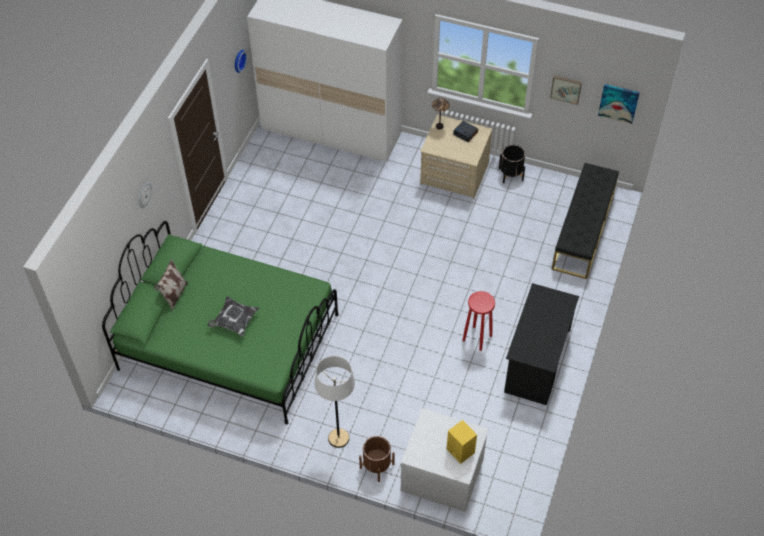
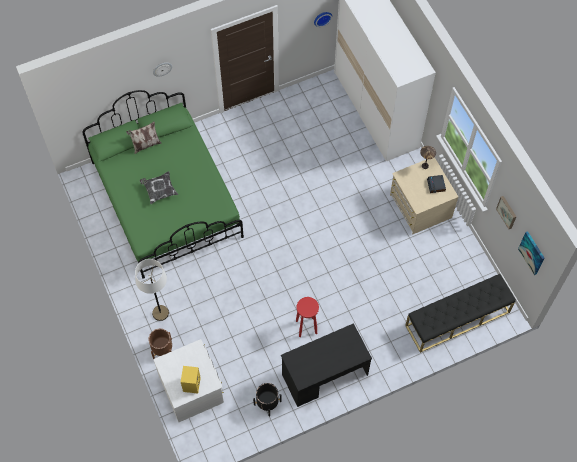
camera: 45 degrees right, 10 degrees up
black planter [499,145,525,184] -> black planter moved to [253,383,281,417]

